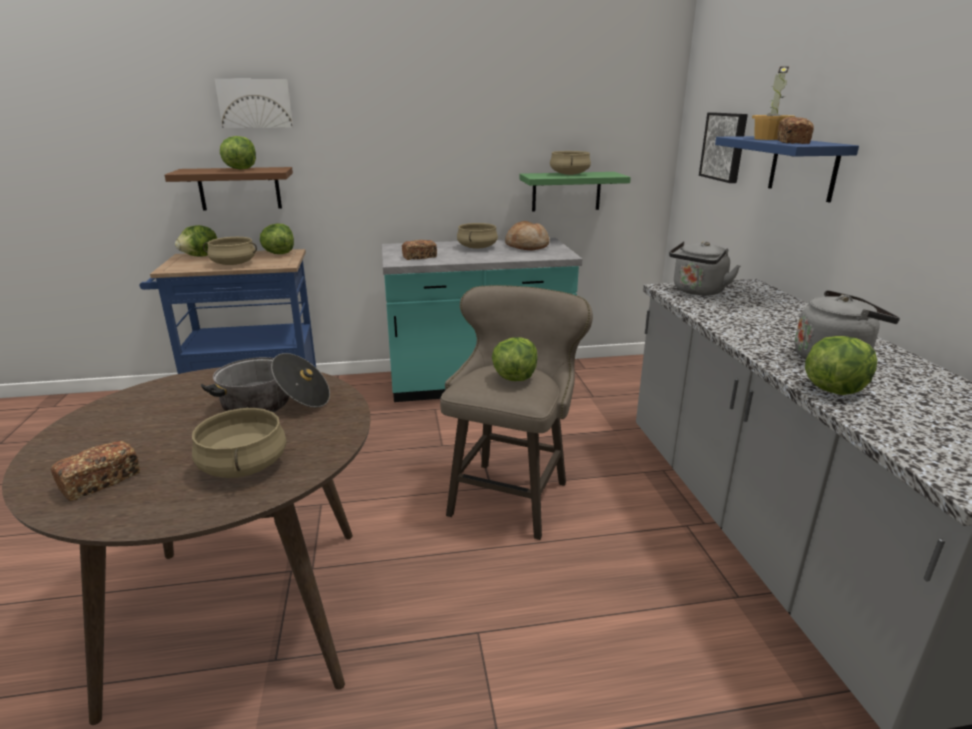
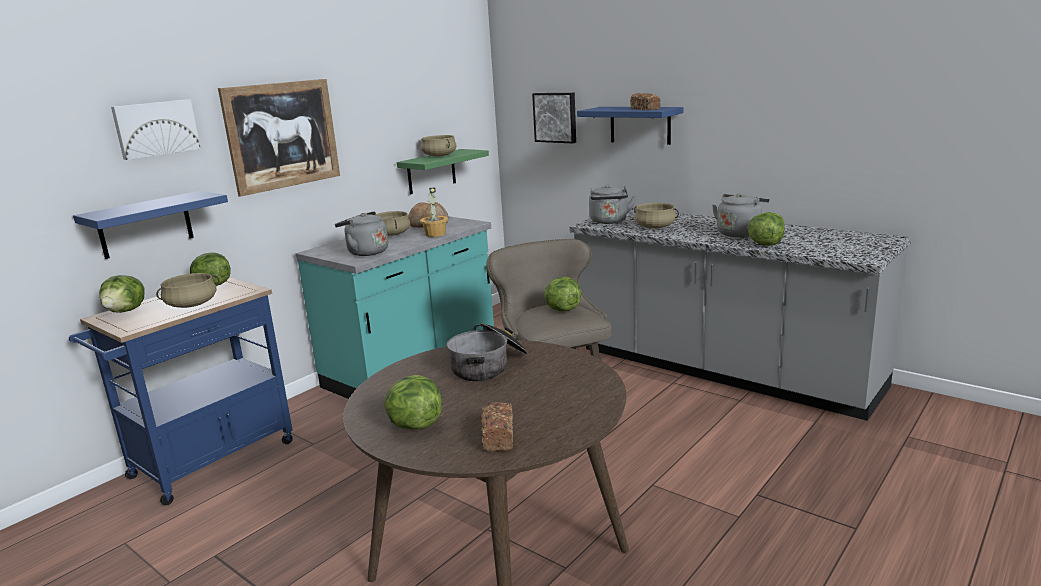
camera: 40 degrees left, 5 degrees down
brown shelf [165,167,293,211] -> blue shelf [73,191,228,259]
beige cooking pot [192,407,287,478] -> beige cooking pot moved to [634,203,679,228]
lettuce [220,136,256,170] -> lettuce moved to [384,375,442,429]
bread [402,240,437,260] -> grey kettle [335,211,388,256]
potted plant [752,66,795,140] -> potted plant moved to [420,187,448,237]
none -> picture [218,79,340,197]

